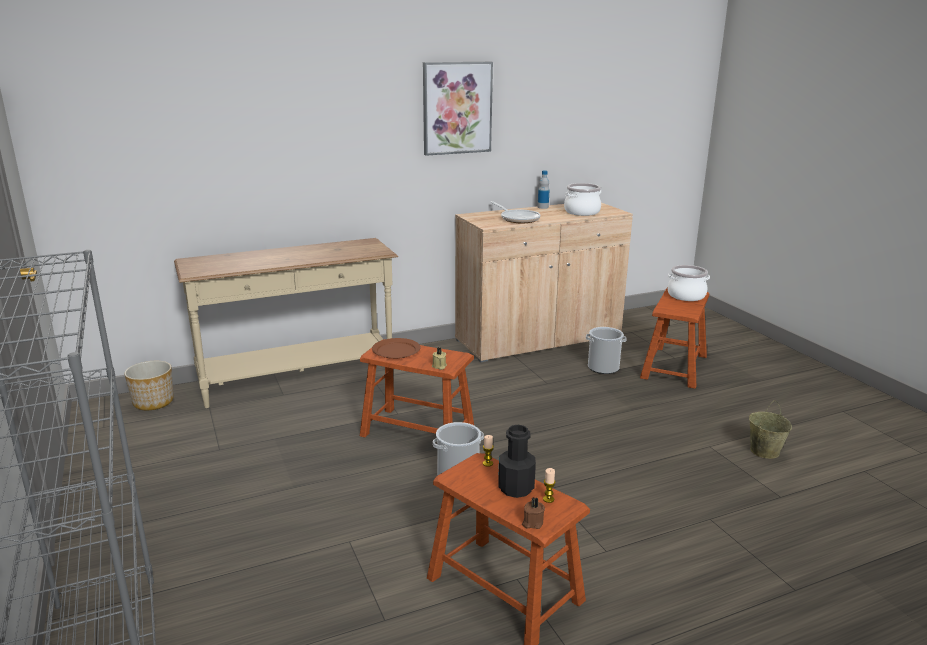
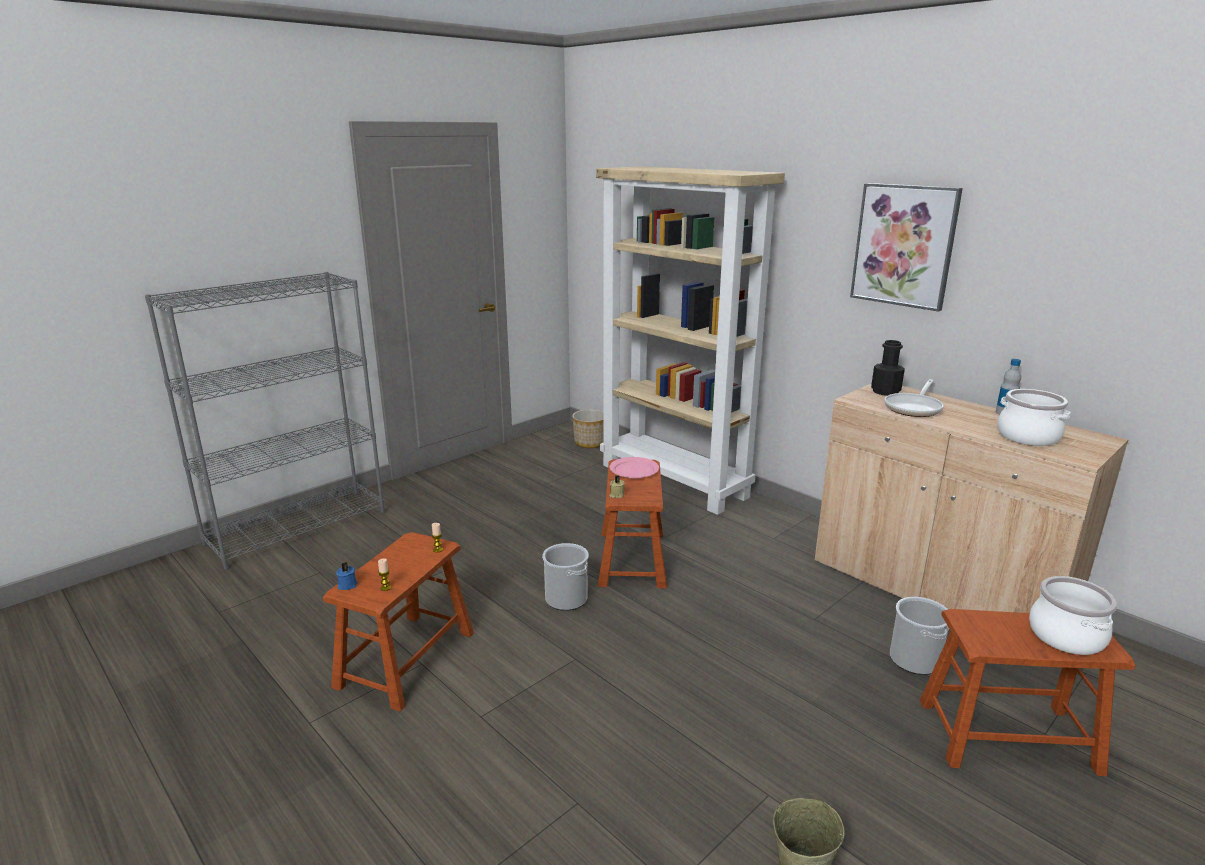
camera: 70 degrees right, 0 degrees up
beige console table [174,238,398,408] -> beige bookcase [596,166,785,515]
brown plate [372,338,421,359] -> pink plate [609,457,659,479]
black bottle [498,425,536,498] -> black bottle moved to [871,340,905,396]
brown candle [522,497,545,529] -> blue candle [336,562,358,590]

